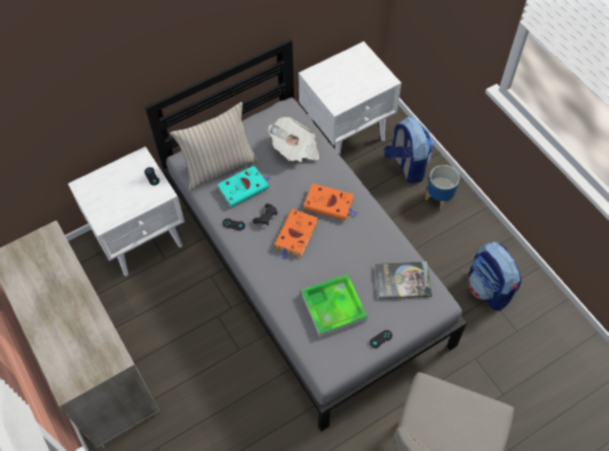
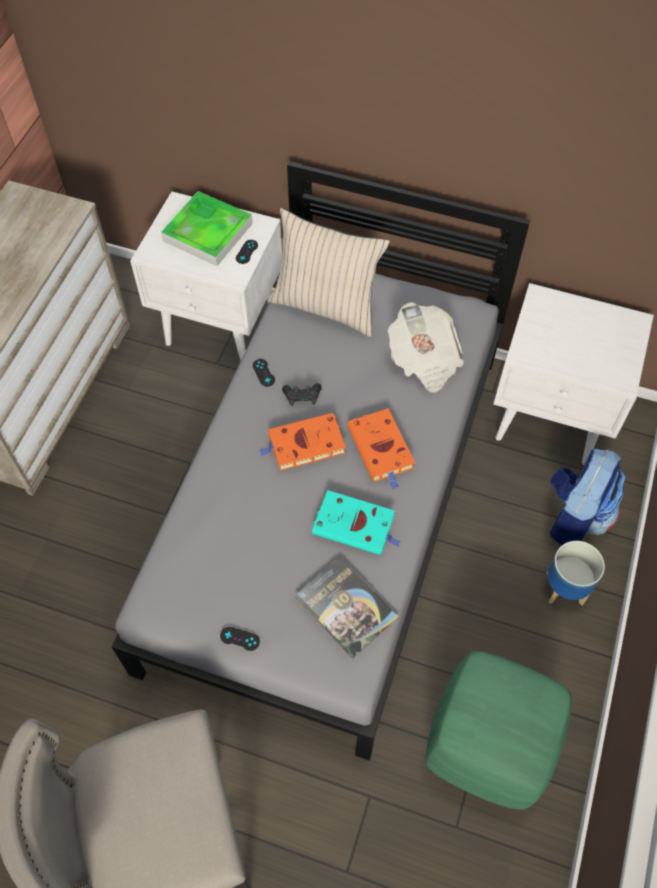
camera: 50 degrees right, 0 degrees up
turquoise book [217,165,271,207] -> turquoise book moved to [312,490,401,555]
tray [301,274,367,338] -> tray moved to [161,191,253,266]
backpack [468,242,522,311] -> green ottoman [426,651,572,810]

